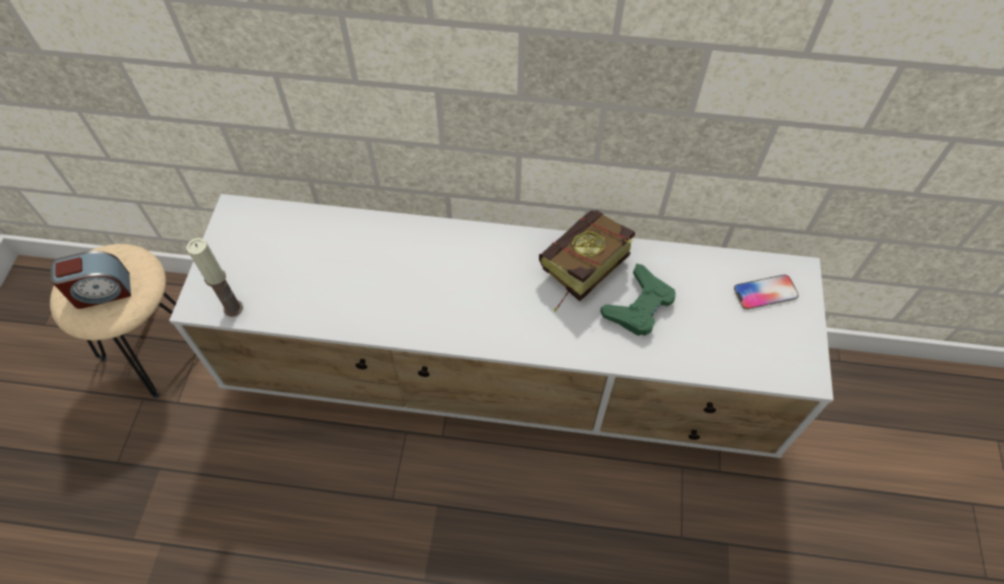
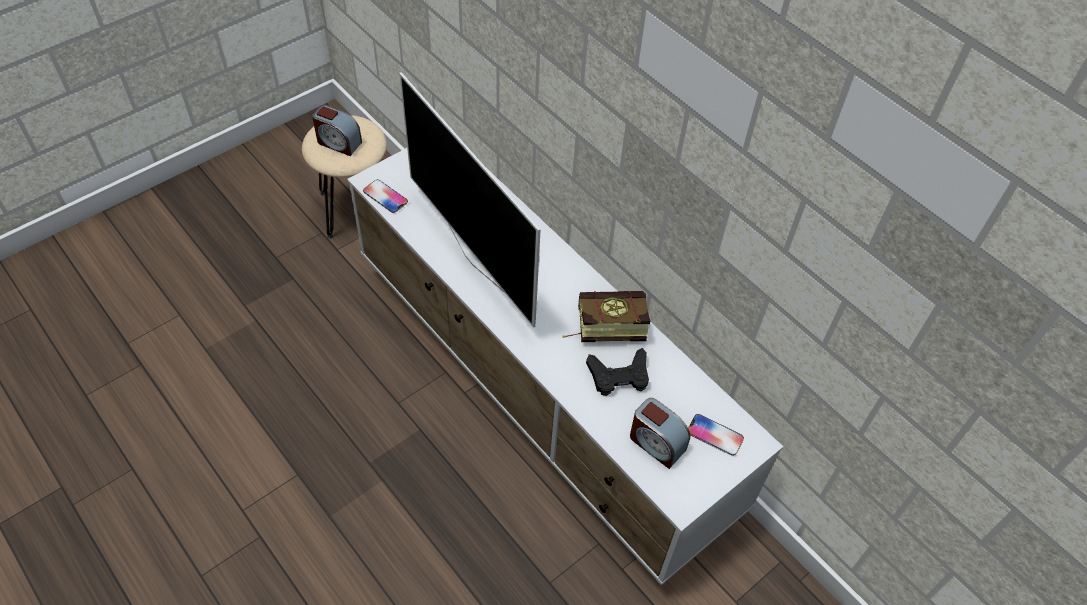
camera: 40 degrees right, 5 degrees down
candle [187,238,243,317] -> phone [363,180,408,213]
green game controller [600,264,676,336] -> black game controller [586,348,649,396]
none -> television [399,72,541,328]
none -> alarm clock [630,398,691,469]

